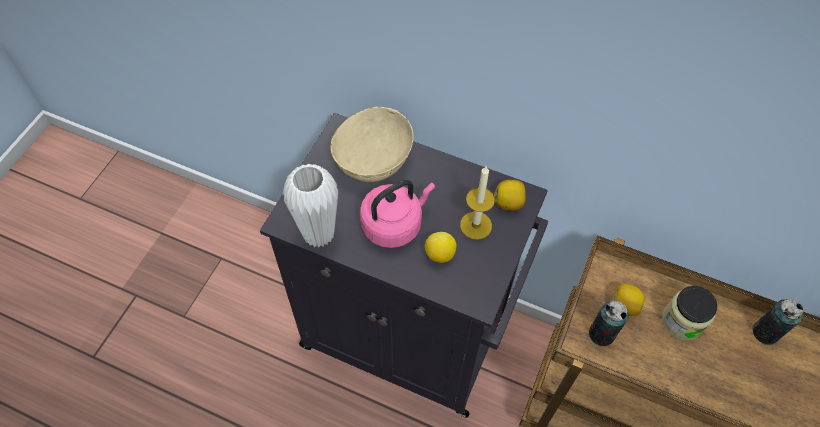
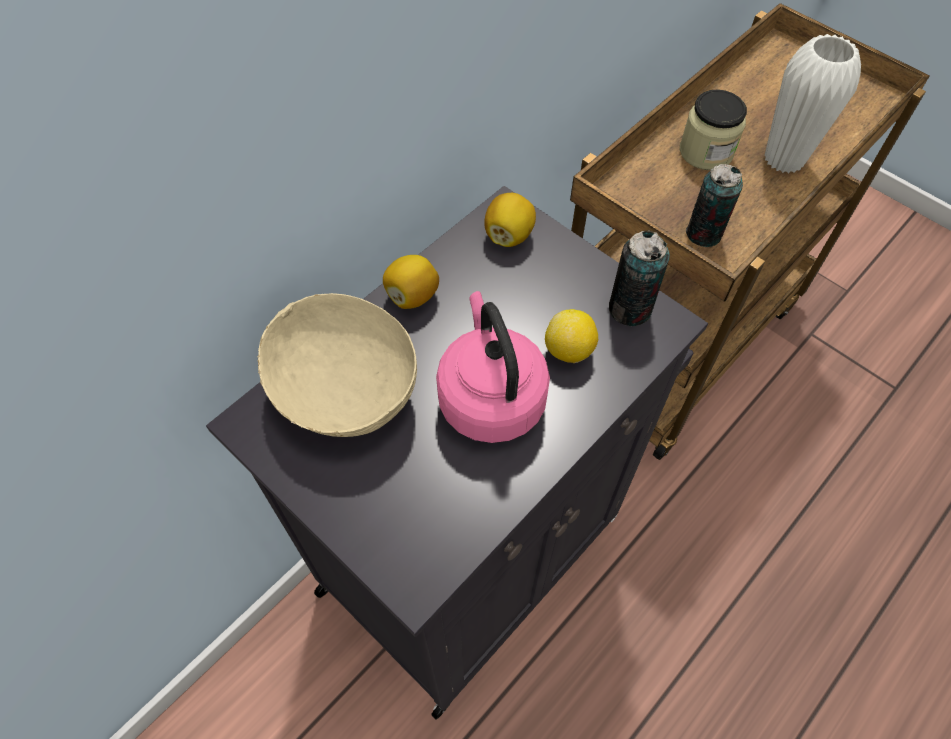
camera: 70 degrees left, 0 degrees up
white vase [283,164,338,248] -> white vase moved to [764,34,861,173]
candle [460,166,495,240] -> none
lemon [612,284,645,316] -> lemon moved to [383,255,439,309]
can [752,299,804,345] -> can moved to [609,230,670,326]

